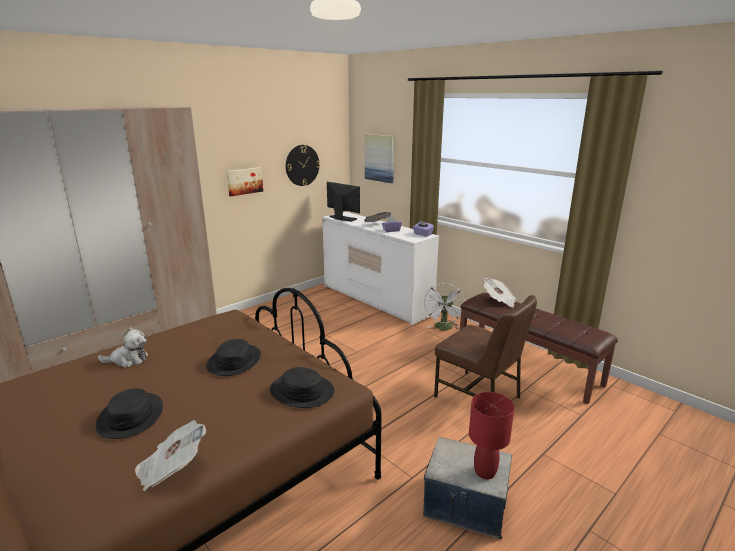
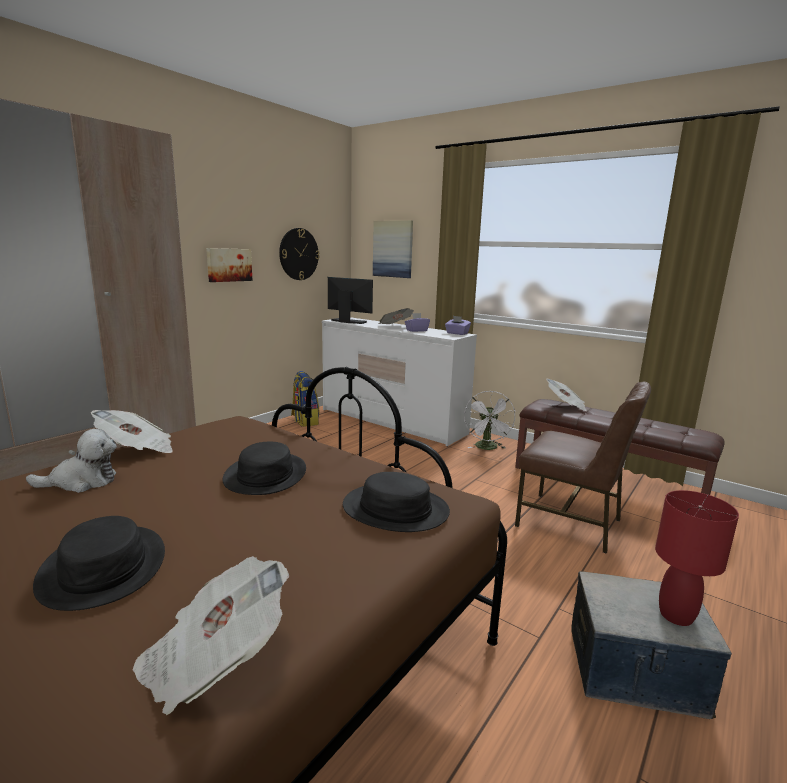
camera: 10 degrees left, 5 degrees down
none -> newspaper [91,410,173,453]
none -> backpack [291,371,320,427]

